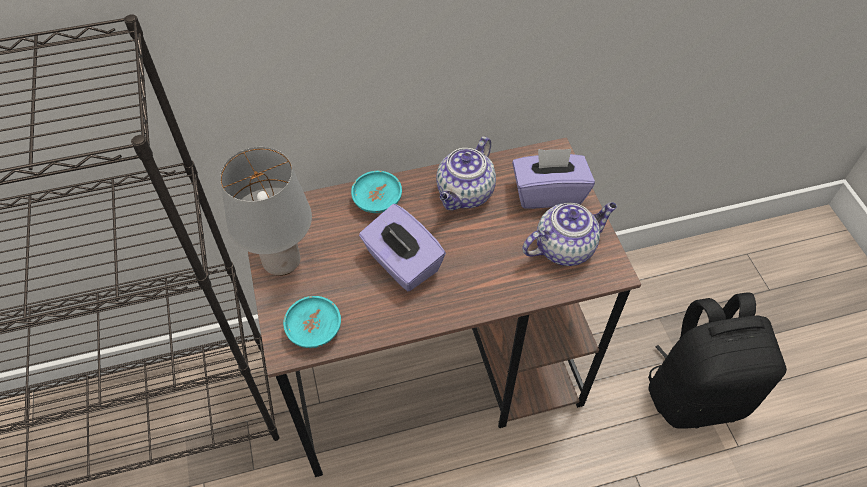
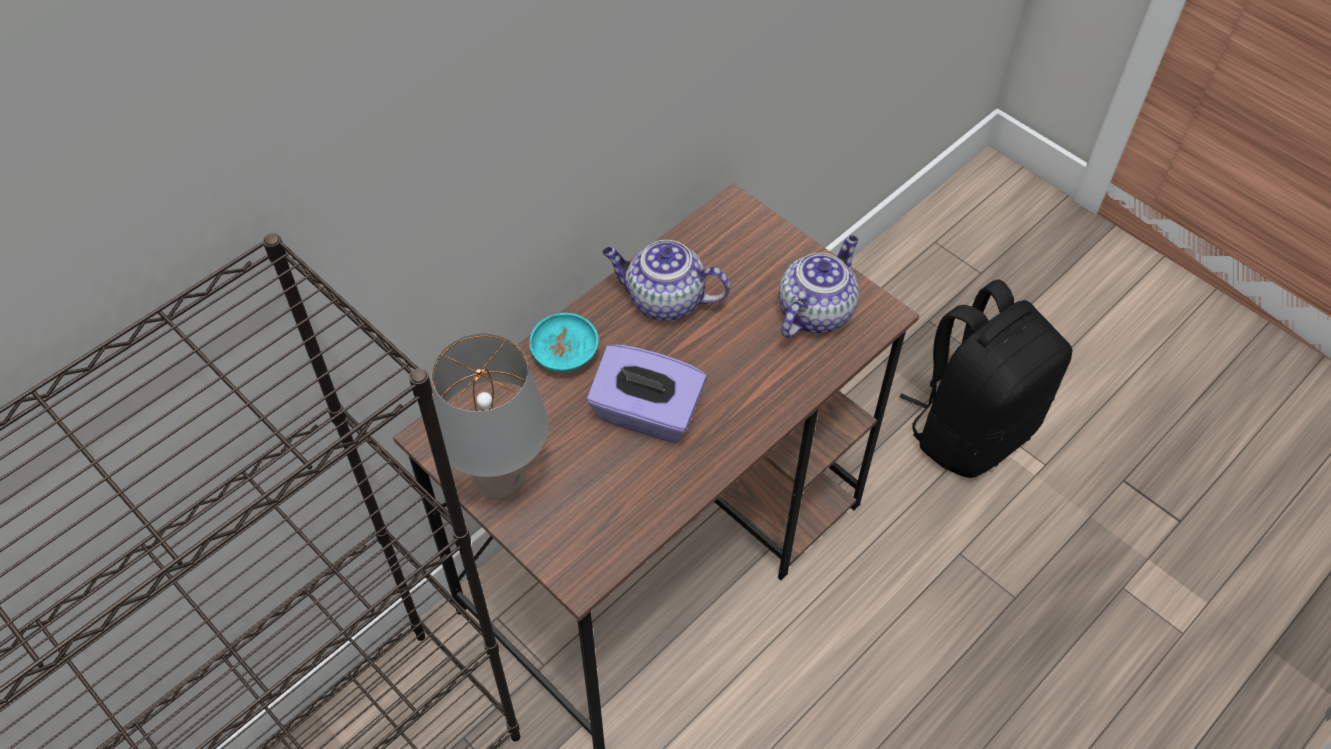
camera: 30 degrees left, 0 degrees up
turquoise bowl [283,296,341,348] -> none
teapot [436,136,496,210] -> teapot turned 105 degrees clockwise [602,240,730,321]
purple tissue box [512,149,595,209] -> none

